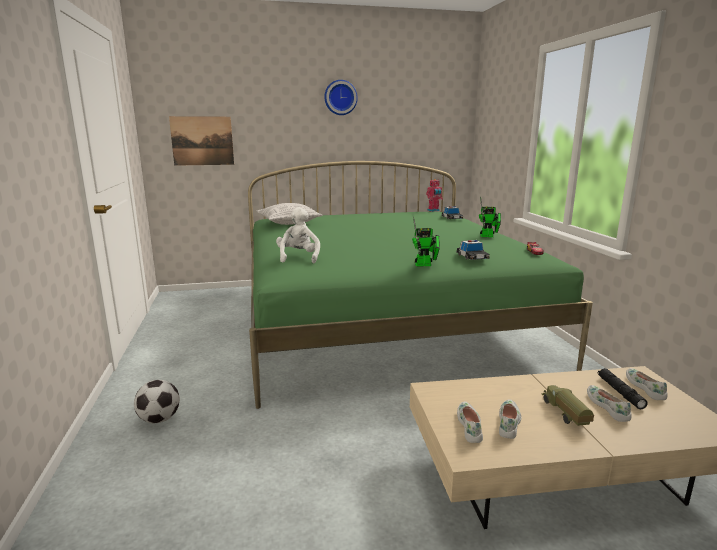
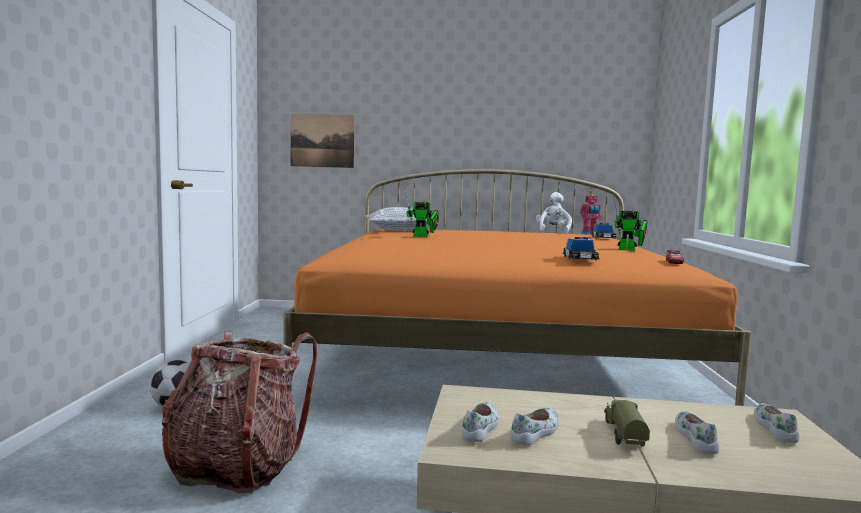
camera: 15 degrees right, 10 degrees down
green bed [248,161,593,409] -> orange bed [284,169,752,406]
white plush toy [276,207,320,263] -> white plush toy moved to [536,192,572,234]
wall clock [325,80,358,115] -> none
toy robot [412,217,440,267] -> toy robot moved to [404,187,439,237]
black flashlight [598,368,648,410] -> none
none -> backpack [162,332,318,493]

